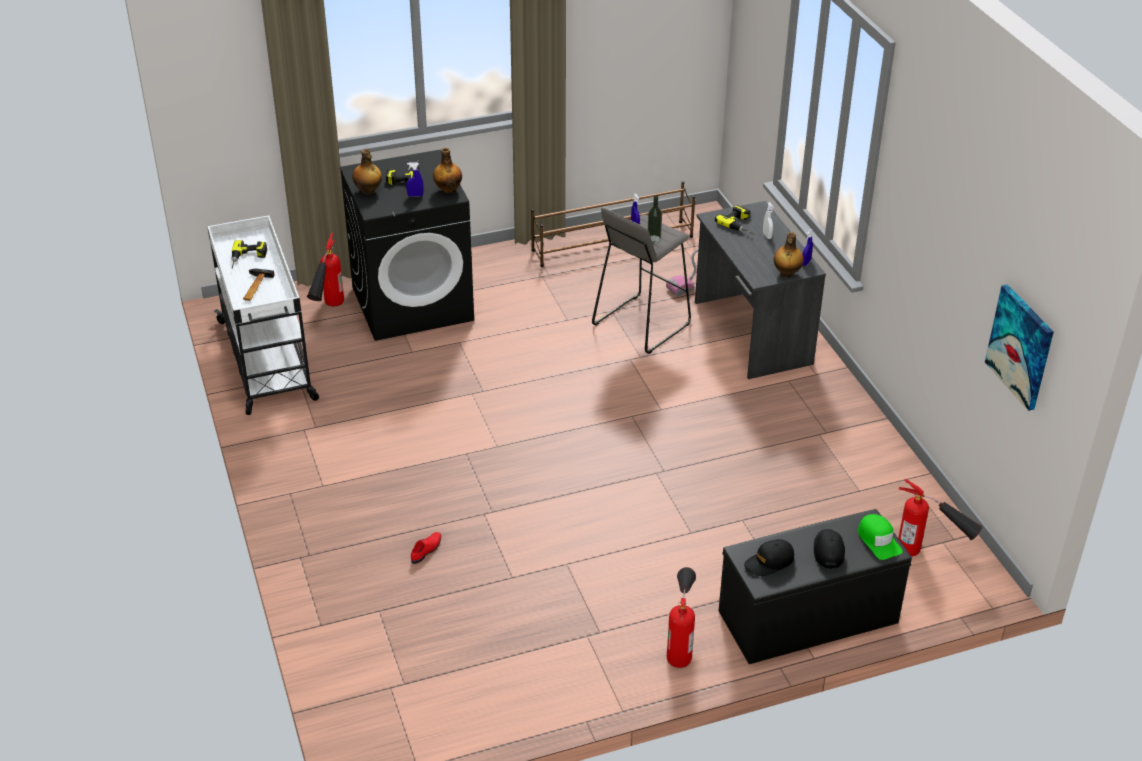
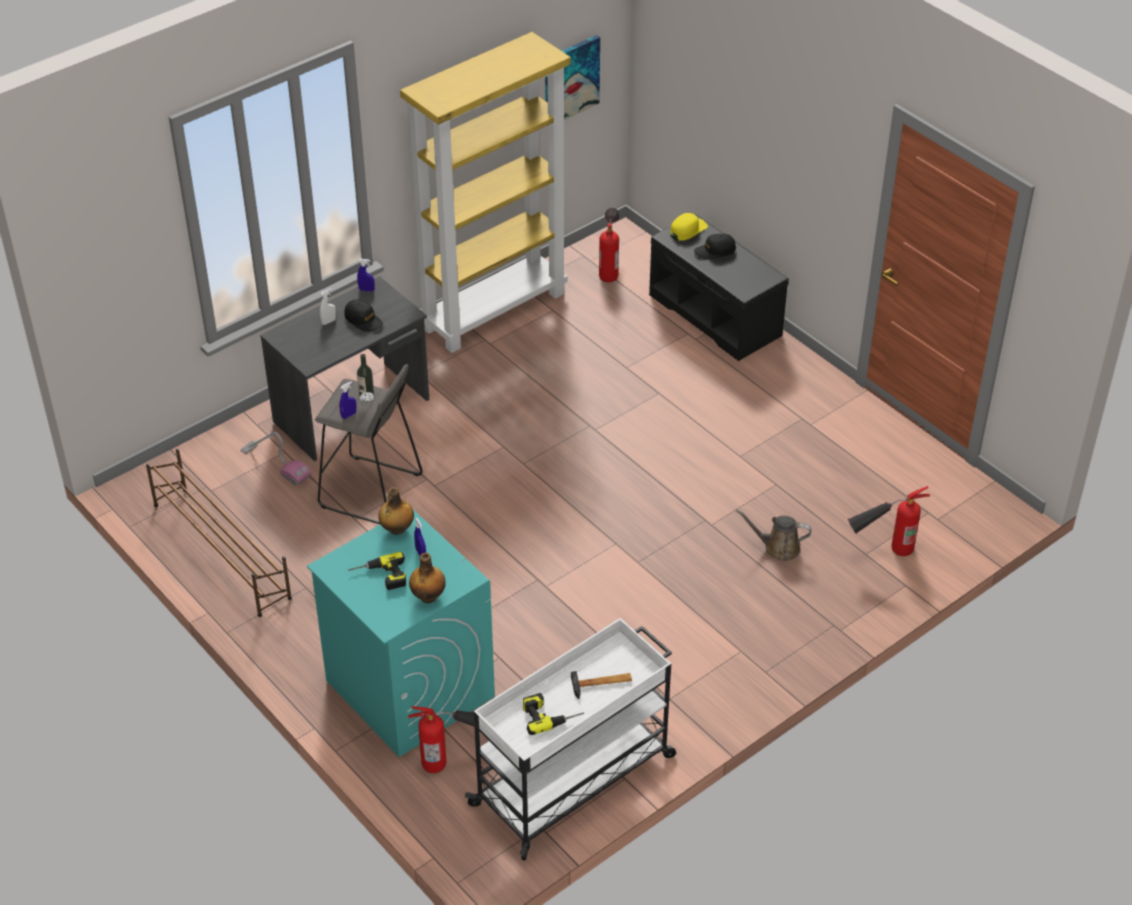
camera: 110 degrees left, 5 degrees up
black washing machine [340,149,474,341] -> turquoise washing machine [307,510,495,757]
red shoe [411,532,441,564] -> brown watering can [736,510,812,561]
fire extinguisher [667,567,696,668] -> fire extinguisher moved to [848,486,930,556]
power drill [715,205,754,235] -> none
black cap [744,539,794,576] -> black cap moved to [345,299,383,332]
bottle [774,232,804,277] -> none
green cap [858,514,903,560] -> yellow cap [670,213,708,241]
none -> yellow bookcase [400,32,571,353]

